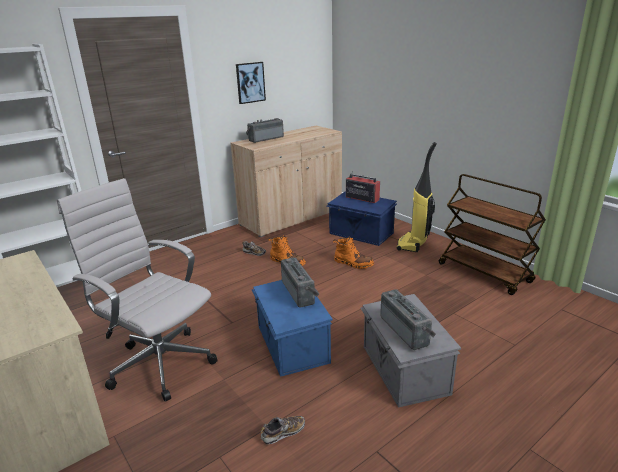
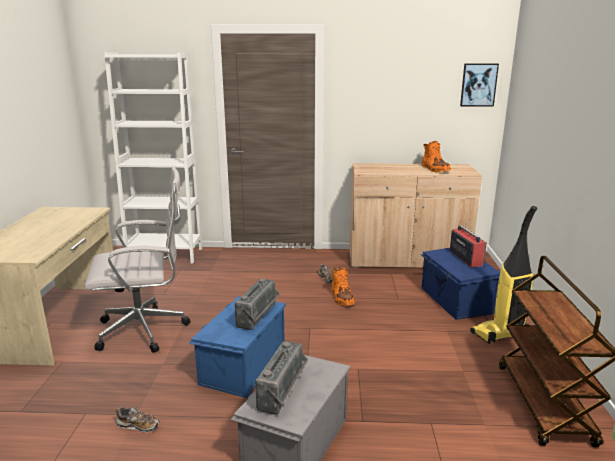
camera: 40 degrees right, 5 degrees down
white office chair [57,178,217,402] -> white office chair turned 90 degrees clockwise [84,167,191,353]
picture [236,62,266,104] -> picture moved to [460,64,499,107]
radio [246,118,284,143] -> none
orange boot [333,237,374,269] -> orange boot moved to [422,141,451,172]

